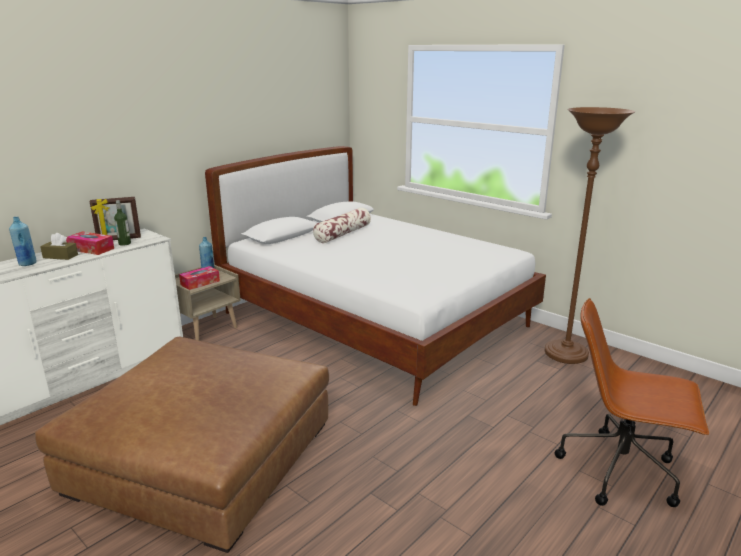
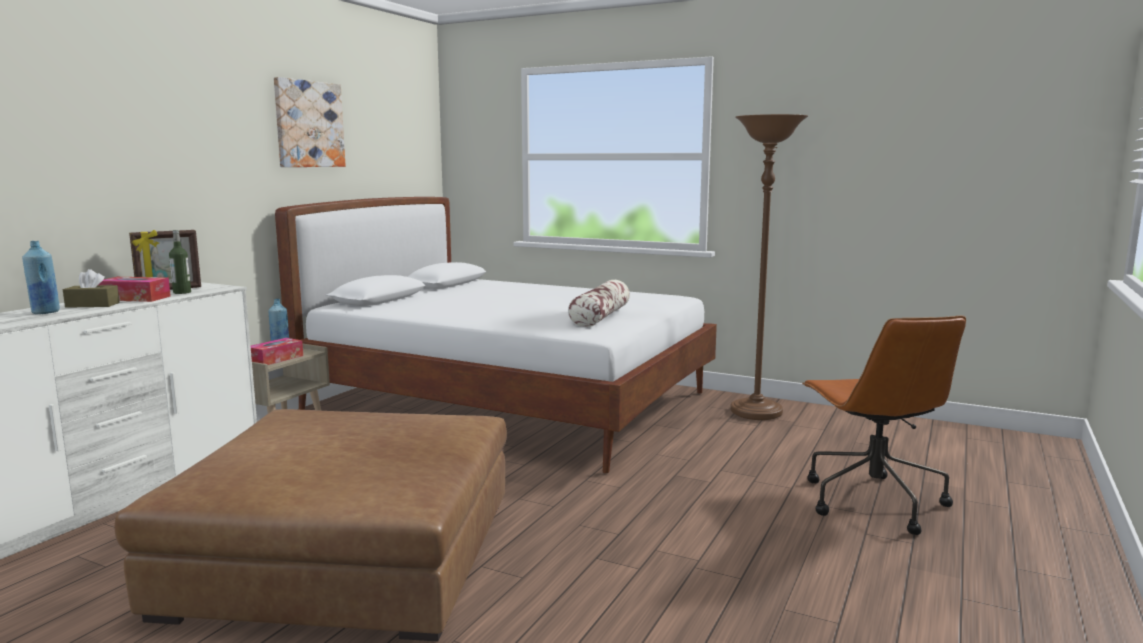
camera: 15 degrees left, 10 degrees down
pillow [313,208,371,243] -> pillow moved to [568,280,630,327]
brown office chair [555,298,709,507] -> brown office chair turned 105 degrees counterclockwise [802,316,966,535]
none -> picture [274,77,346,167]

